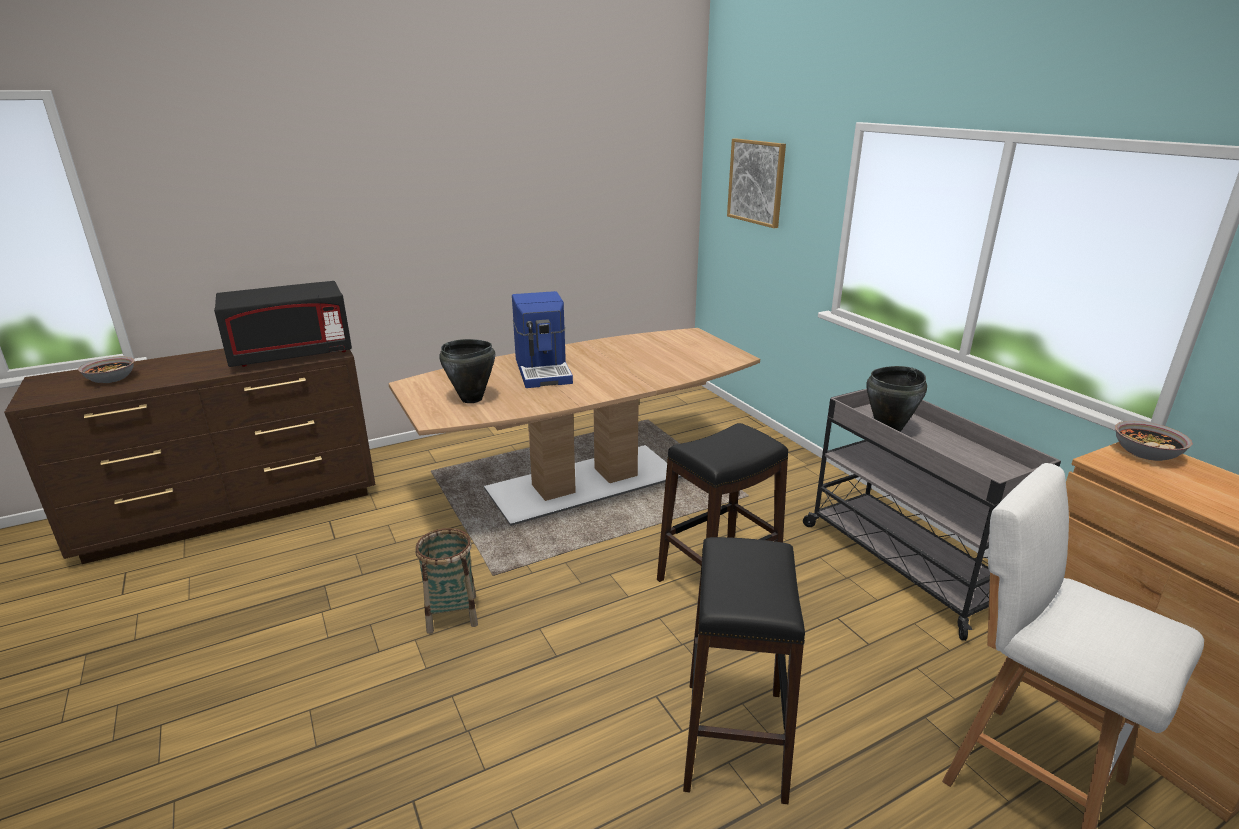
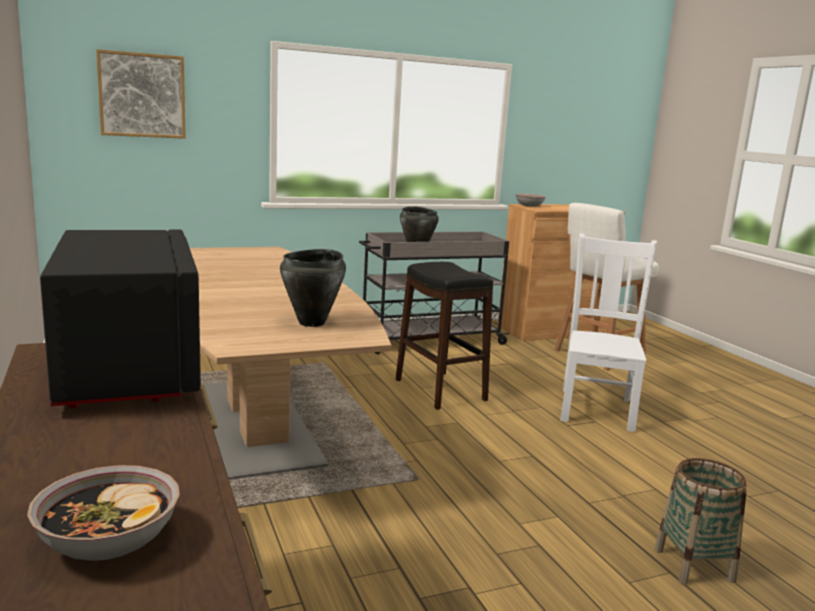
camera: 85 degrees left, 10 degrees down
basket [415,528,478,634] -> basket moved to [655,458,747,584]
coffee machine [512,291,573,388] -> none
black stool [683,537,805,804] -> white chair [560,234,657,432]

